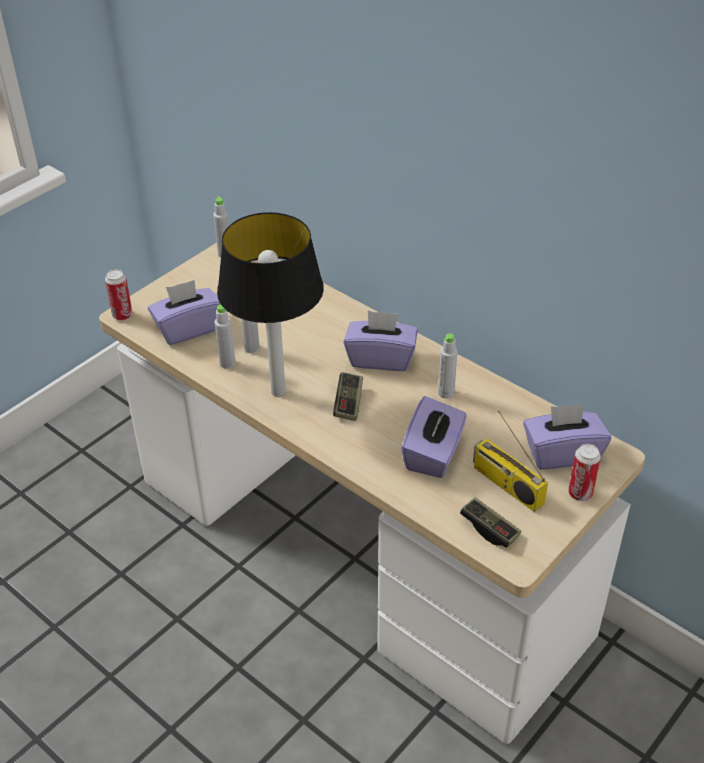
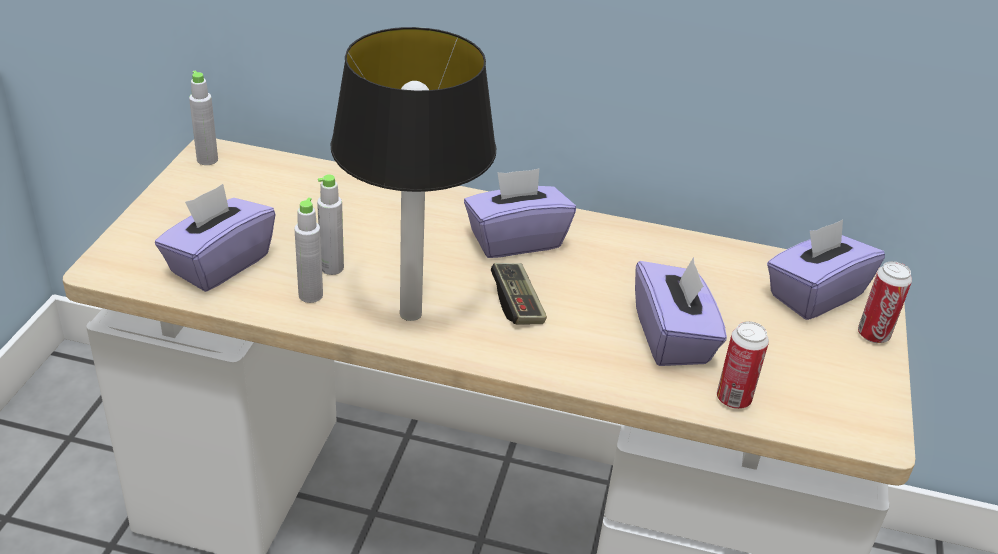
camera: 30 degrees left, 5 degrees down
can [105,269,133,320] -> can moved to [717,321,769,409]
grey bottle [438,334,457,399] -> none
game controller [460,497,521,547] -> none
radio [473,411,548,512] -> none

